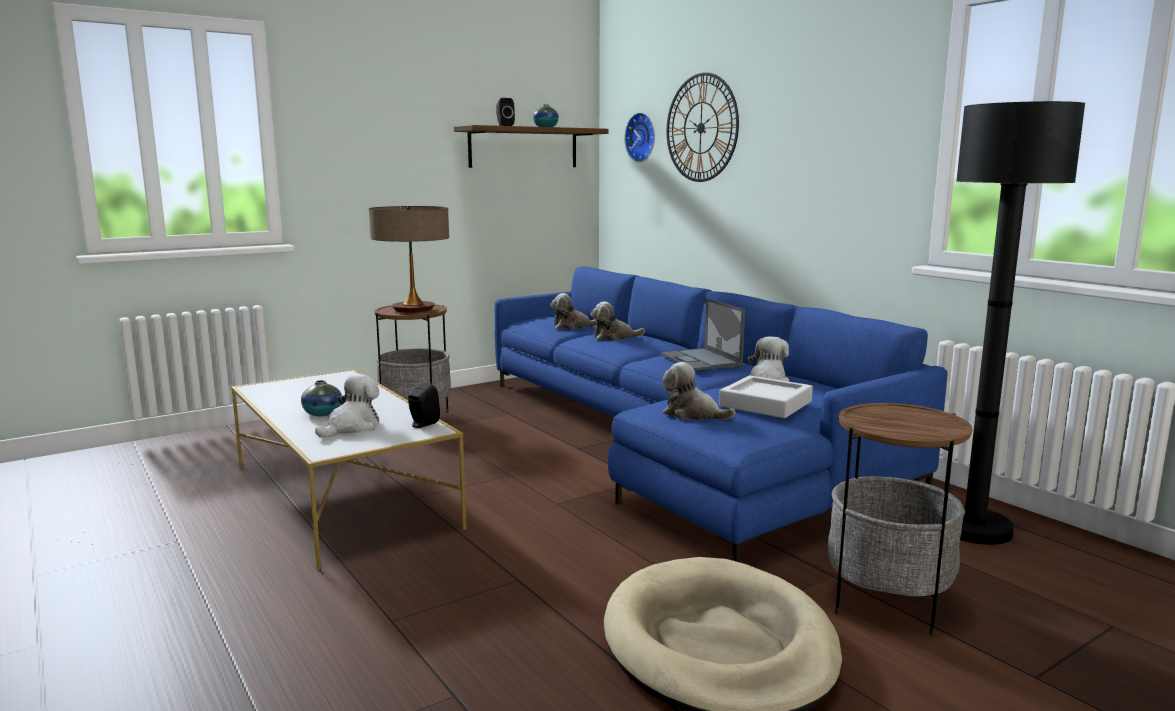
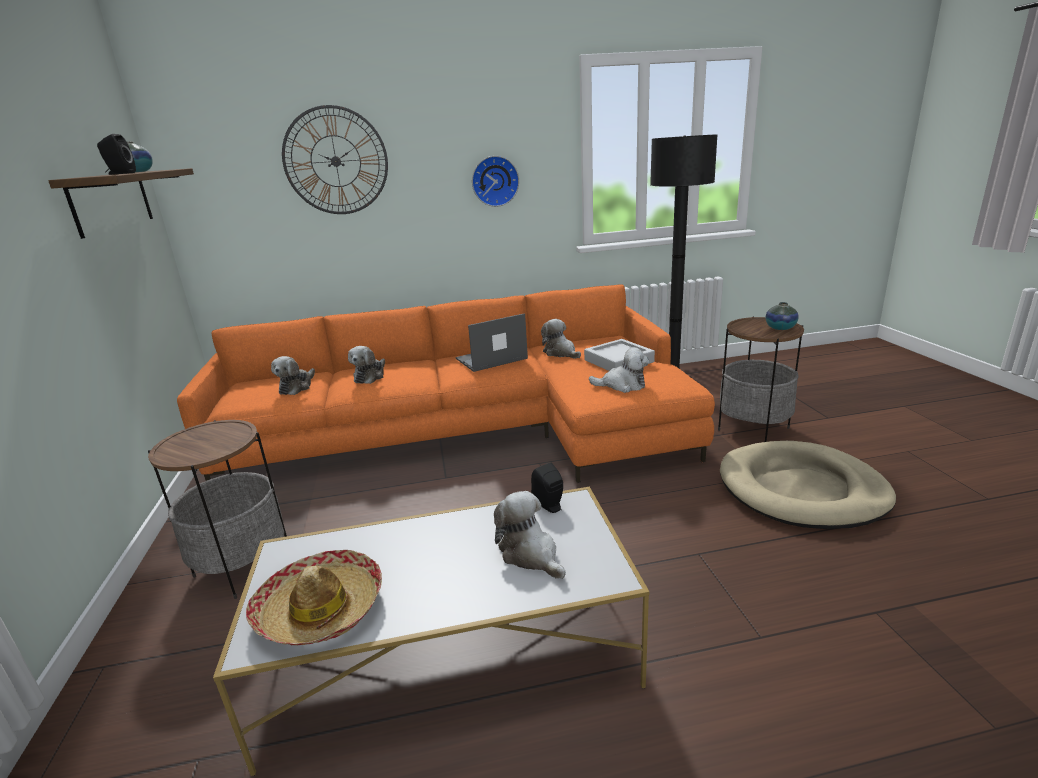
camera: 65 degrees left, 10 degrees up
vase [301,380,342,416] -> vase moved to [766,302,799,330]
table lamp [369,206,449,313] -> none
blue sofa [494,266,947,562] -> orange sofa [177,284,715,483]
wall clock [625,112,655,162] -> wall clock moved to [472,156,519,207]
laptop [661,298,745,371] -> laptop turned 150 degrees clockwise [456,313,528,372]
plush toy [662,362,736,420] -> plush toy turned 135 degrees counterclockwise [589,347,650,393]
none -> hat [246,550,382,645]

